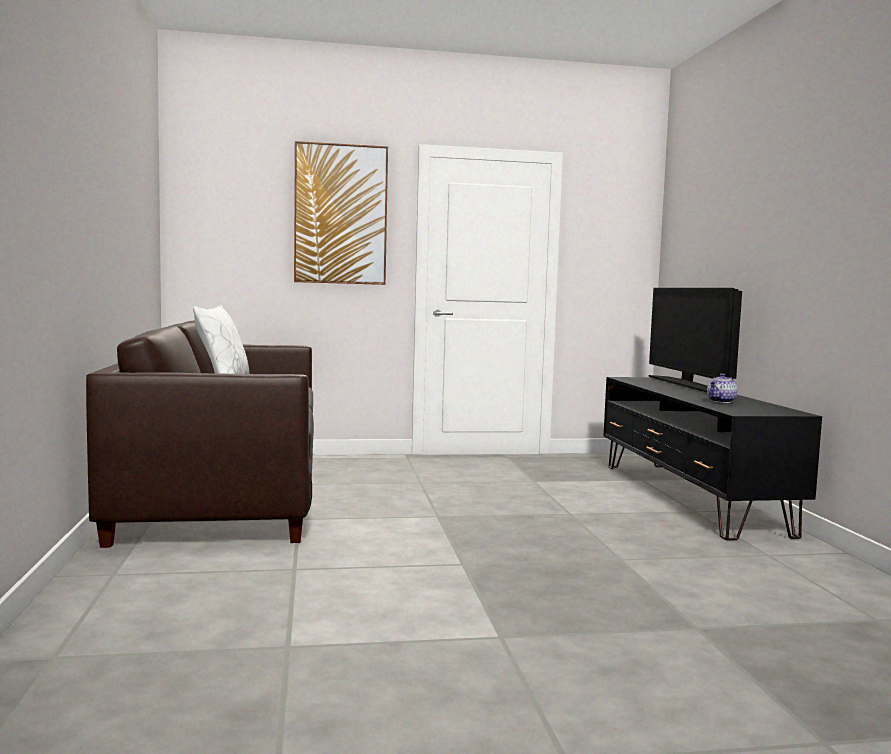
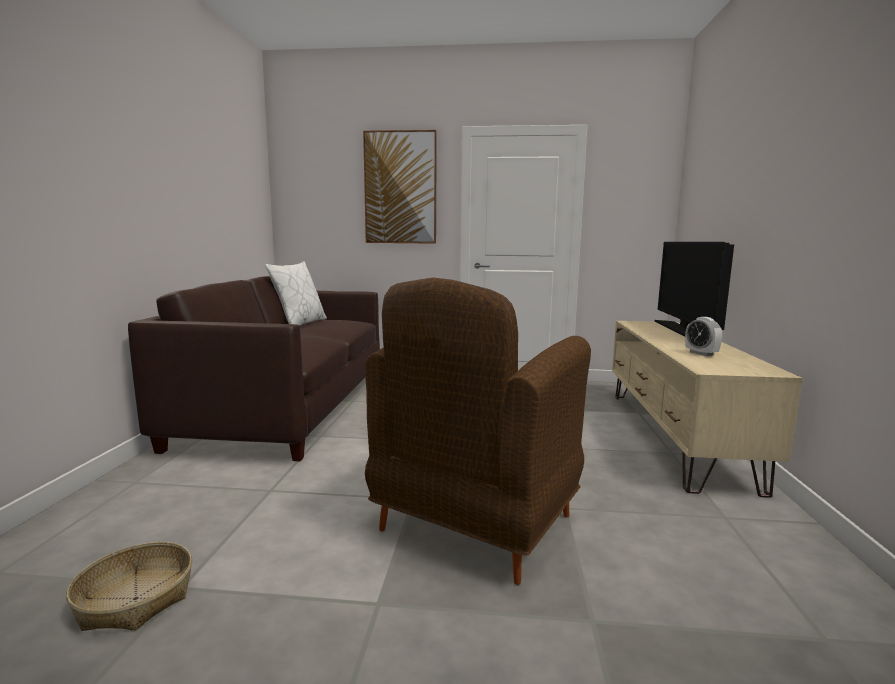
camera: 15 degrees right, 5 degrees up
black tv stand [603,377,822,541] -> beige tv stand [612,321,803,498]
teapot [707,373,737,403] -> alarm clock [685,317,722,356]
none -> basket [66,542,192,631]
none -> brown armchair [365,277,591,585]

